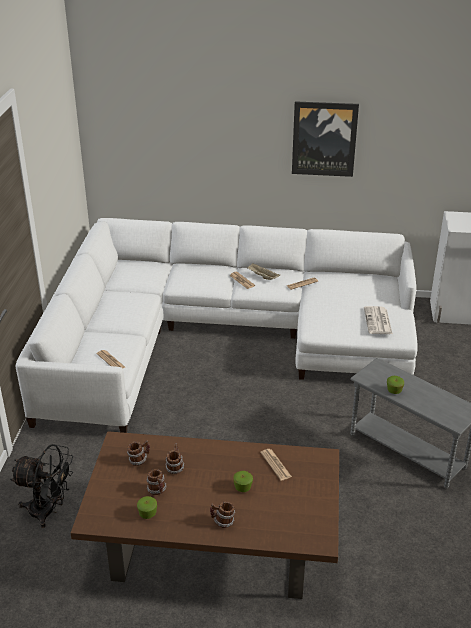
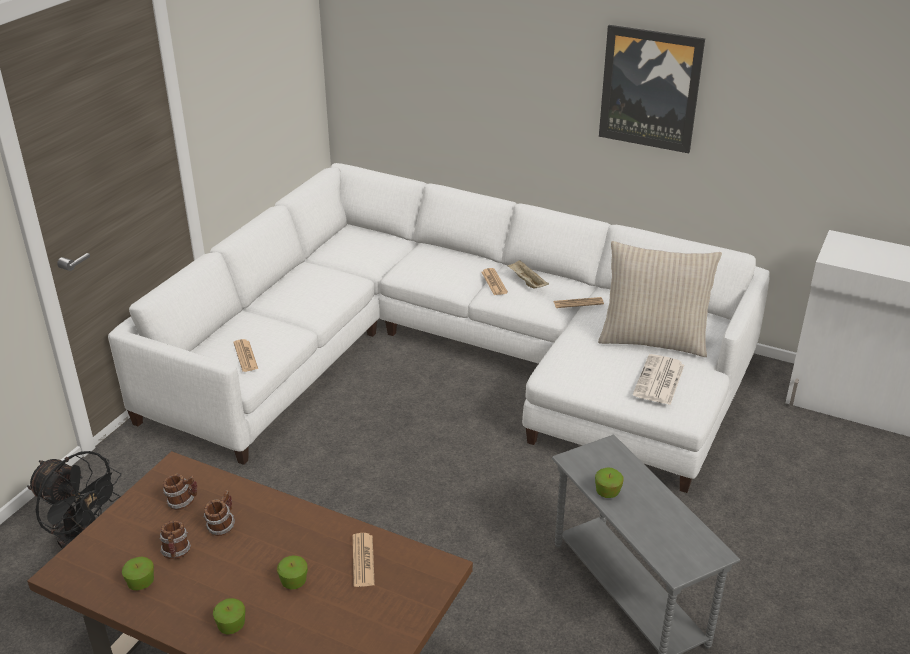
camera: 20 degrees right, 0 degrees up
mug [210,501,235,528] -> apple [213,598,245,635]
none -> beige pillow [598,241,722,357]

